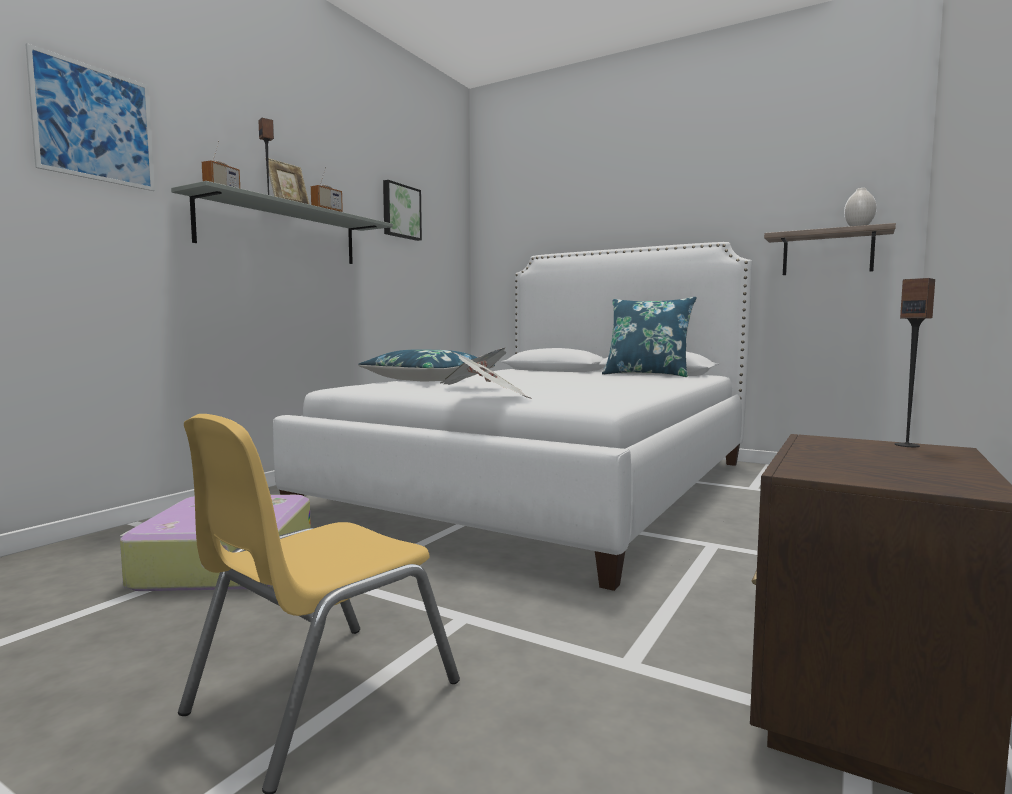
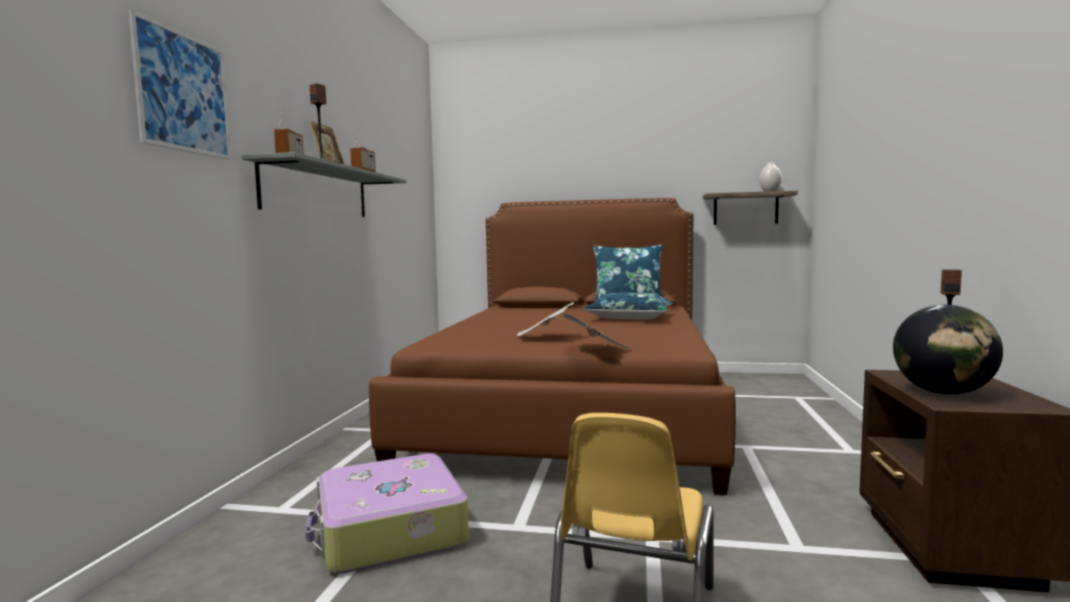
camera: 20 degrees left, 0 degrees up
white bed [273,242,752,591] -> brown bed [369,198,736,495]
blue pillow [358,350,495,381] -> blue pillow moved to [583,293,673,320]
picture [383,180,422,241] -> none
none -> globe [893,305,1003,395]

